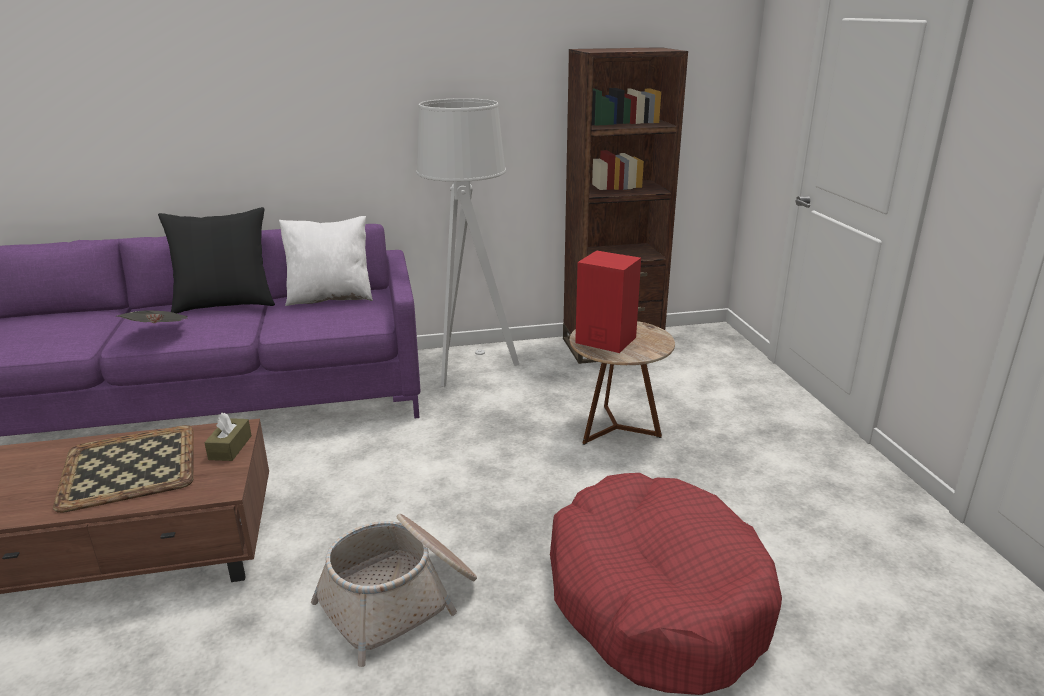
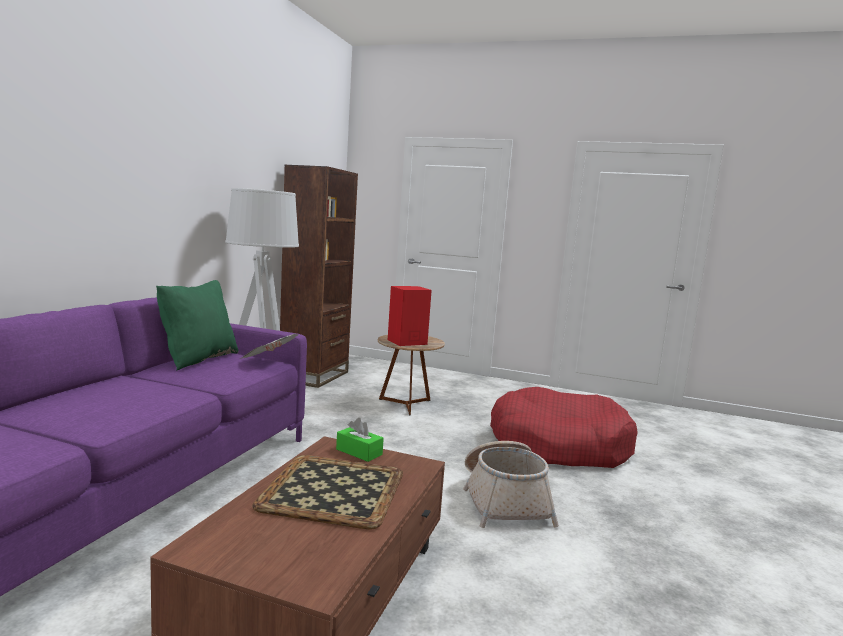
camera: 60 degrees left, 15 degrees down
newspaper [117,310,188,323] -> newspaper moved to [240,333,299,359]
black pillow [158,207,275,313] -> none
brown tissue box [204,413,252,461] -> green tissue box [336,418,384,462]
white pillow [279,216,373,306] -> green pillow [156,280,239,370]

